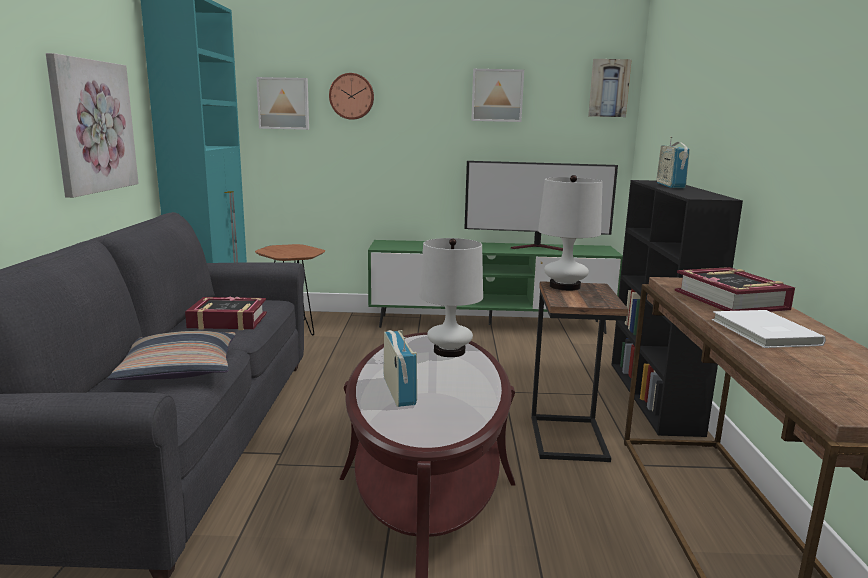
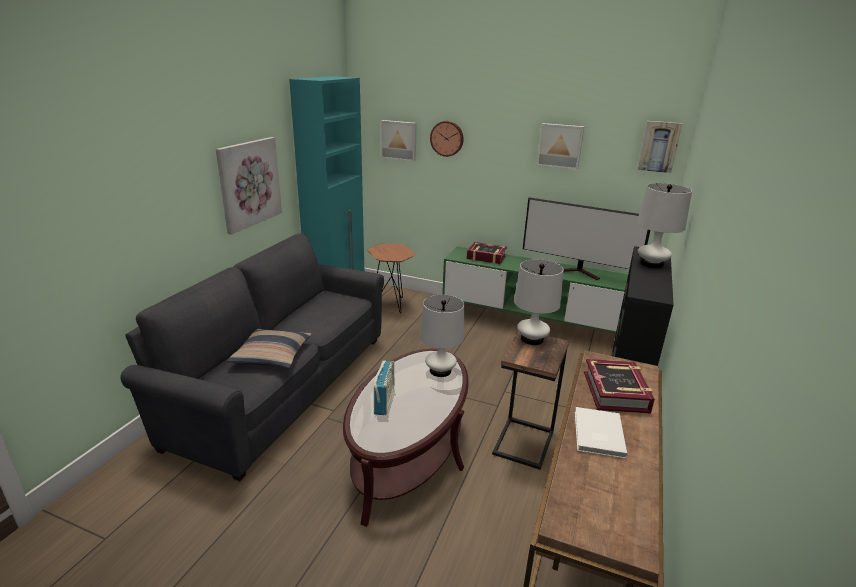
camera: 20 degrees right, 10 degrees up
book [185,297,267,330] -> book moved to [467,242,507,264]
radio [657,137,690,188] -> white table lamp [637,183,692,268]

